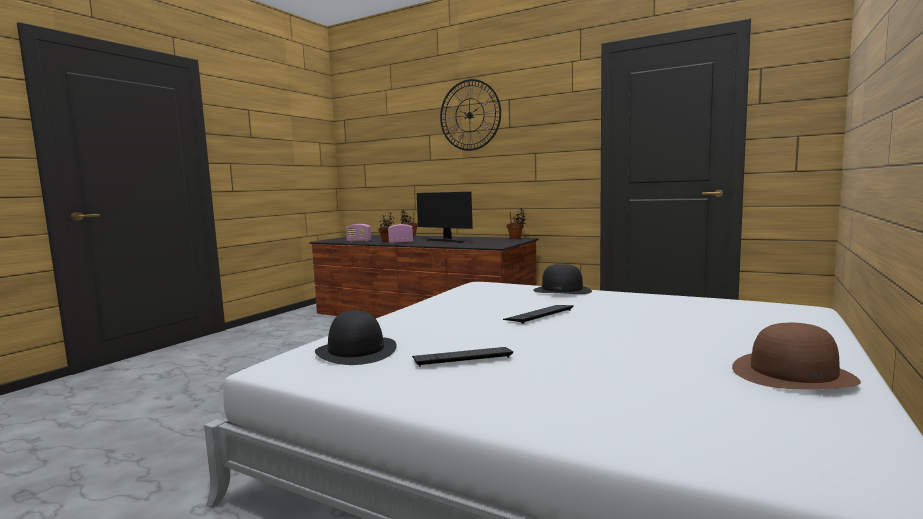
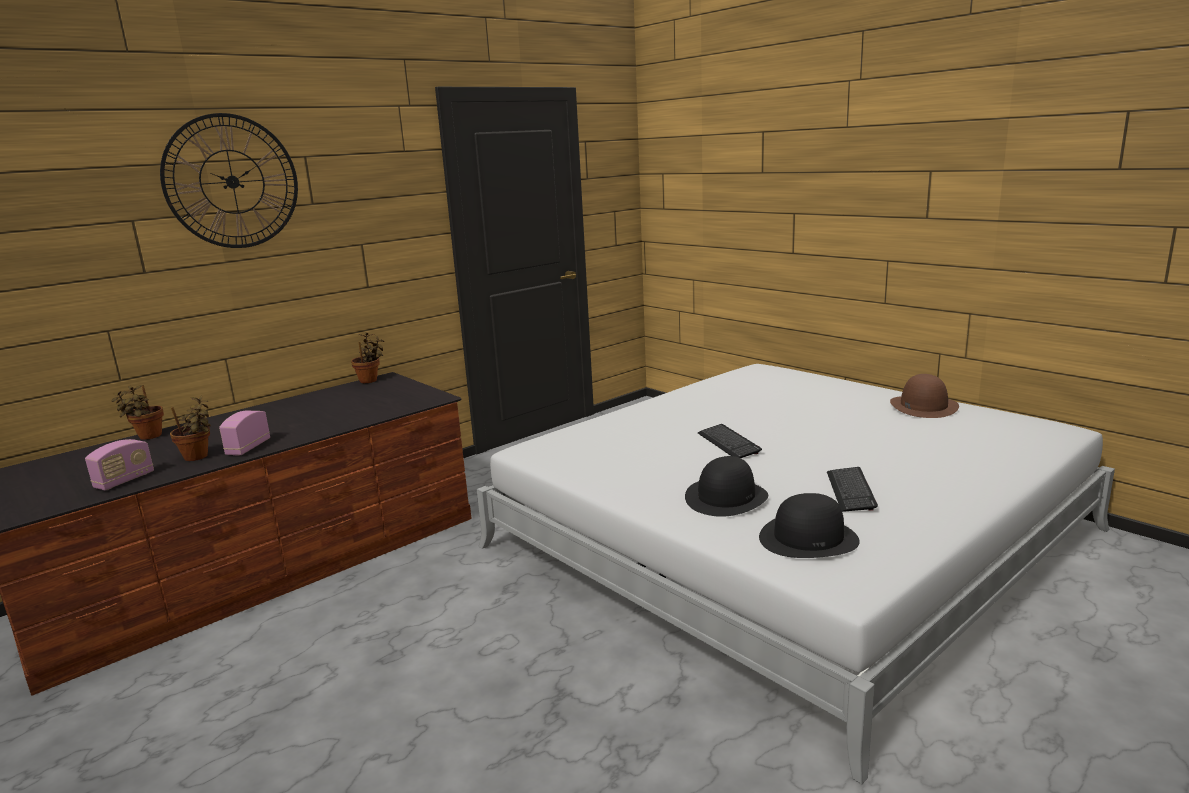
camera: 70 degrees left, 10 degrees up
monitor [417,192,473,242] -> none
black hat [533,264,592,294] -> black hat moved to [685,456,768,517]

